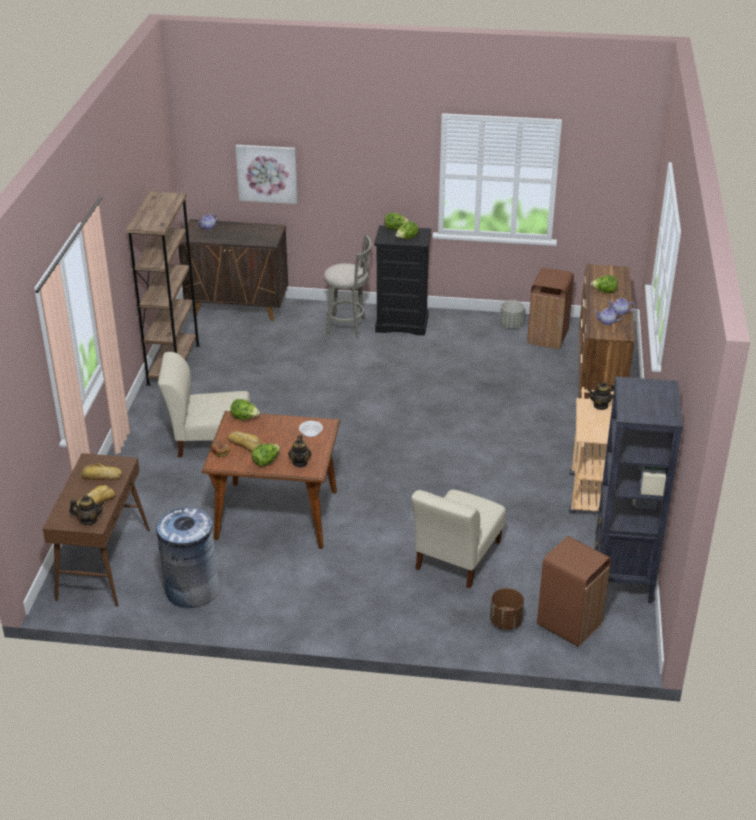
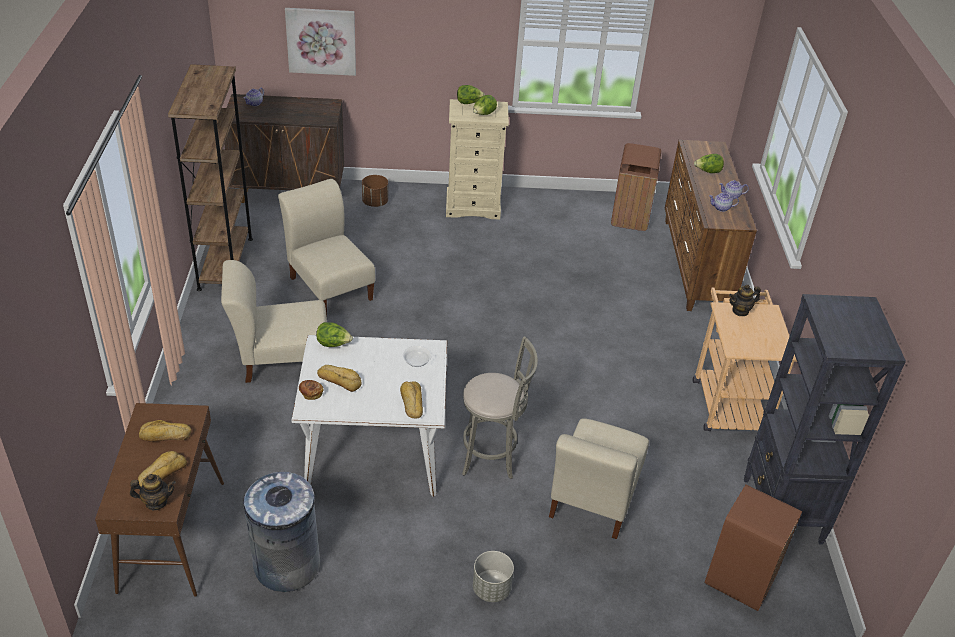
camera: 10 degrees left, 5 degrees up
brown dining table [202,411,340,549] -> white dining table [291,335,447,497]
lettuce [252,443,280,466] -> none
teapot [288,435,312,468] -> bread [400,381,423,419]
grey stool [324,234,372,339] -> grey stool moved to [462,336,538,479]
black dresser [374,225,431,336] -> beige dresser [446,99,509,220]
brown planter [490,588,524,630] -> brown planter moved to [362,175,388,207]
grey planter [500,300,525,329] -> grey planter moved to [473,551,514,602]
none -> beige chair [278,179,375,316]

